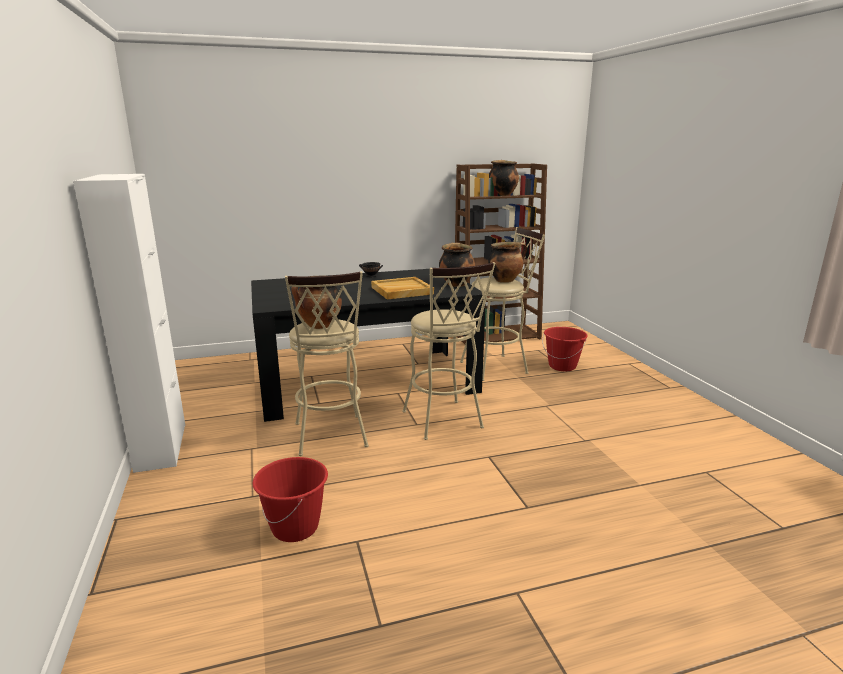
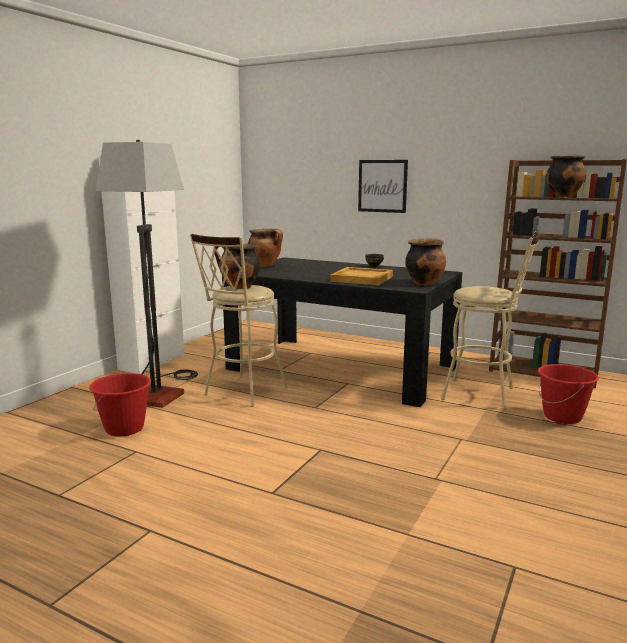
camera: 45 degrees right, 5 degrees down
beige stool [402,262,495,440] -> none
cooking pot [488,242,527,283] -> cooking pot moved to [248,229,283,267]
none -> floor lamp [96,140,198,408]
none -> picture [358,160,408,213]

